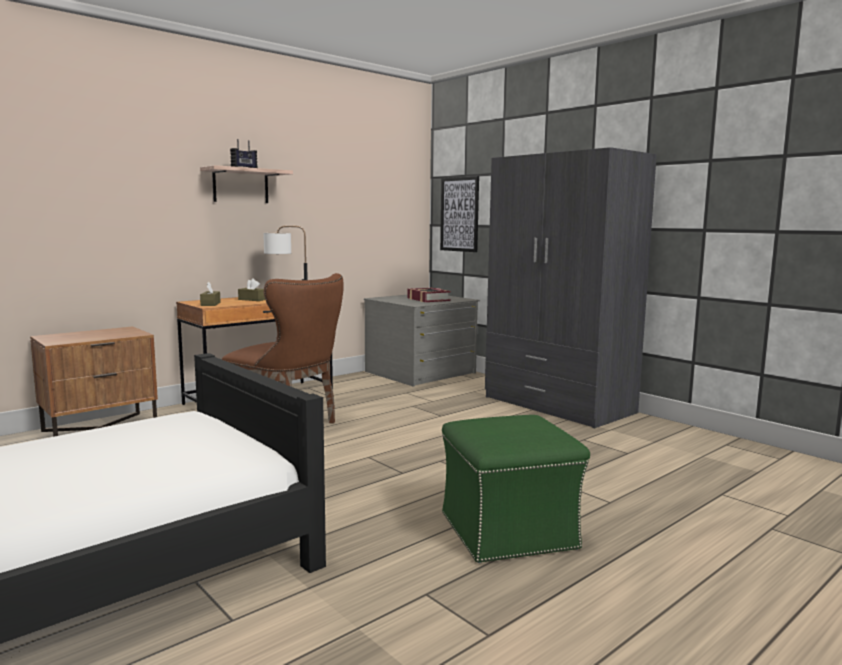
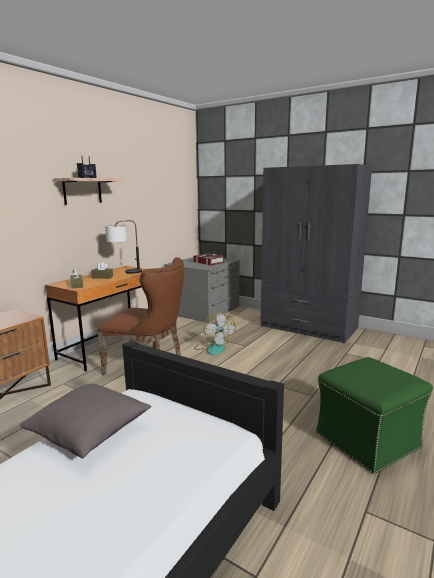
camera: 15 degrees left, 5 degrees up
picture [440,176,479,252] -> none
none -> grey pillow [20,384,152,459]
none -> fan [194,312,235,355]

